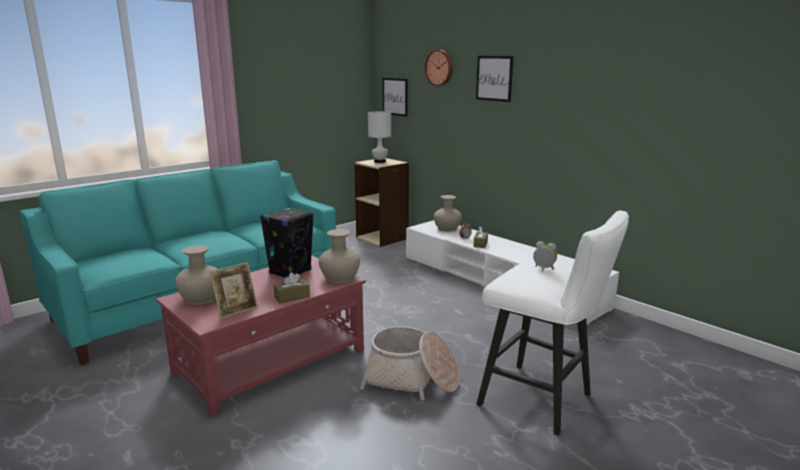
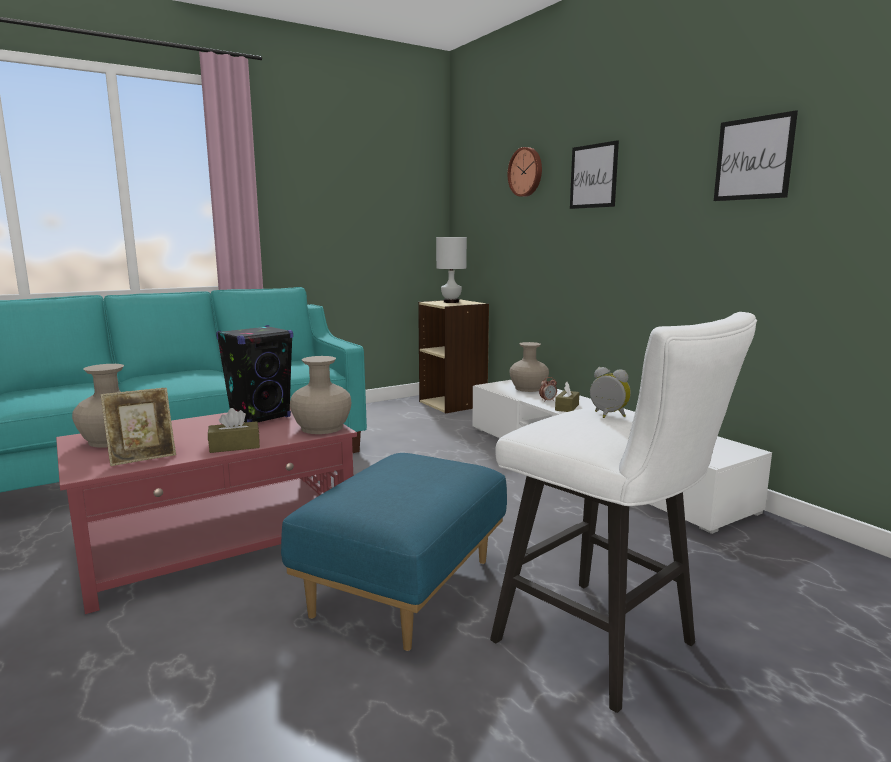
camera: 10 degrees right, 5 degrees down
basket [360,326,460,400] -> blue ottoman [281,453,507,651]
picture [382,78,408,117] -> picture moved to [714,110,798,201]

